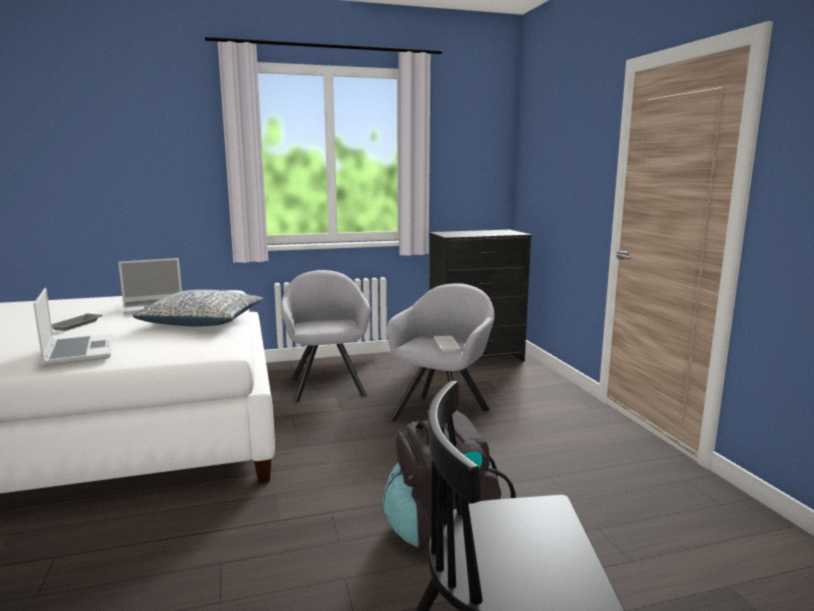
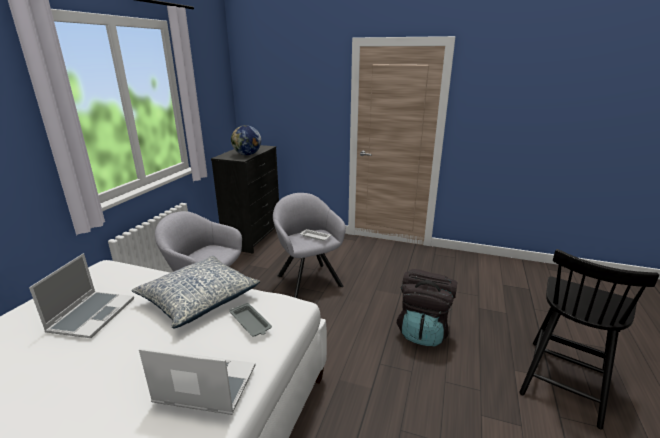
camera: 55 degrees left, 10 degrees up
grey tray [52,313,102,331] -> grey tray moved to [229,302,272,337]
none -> globe [231,125,261,155]

